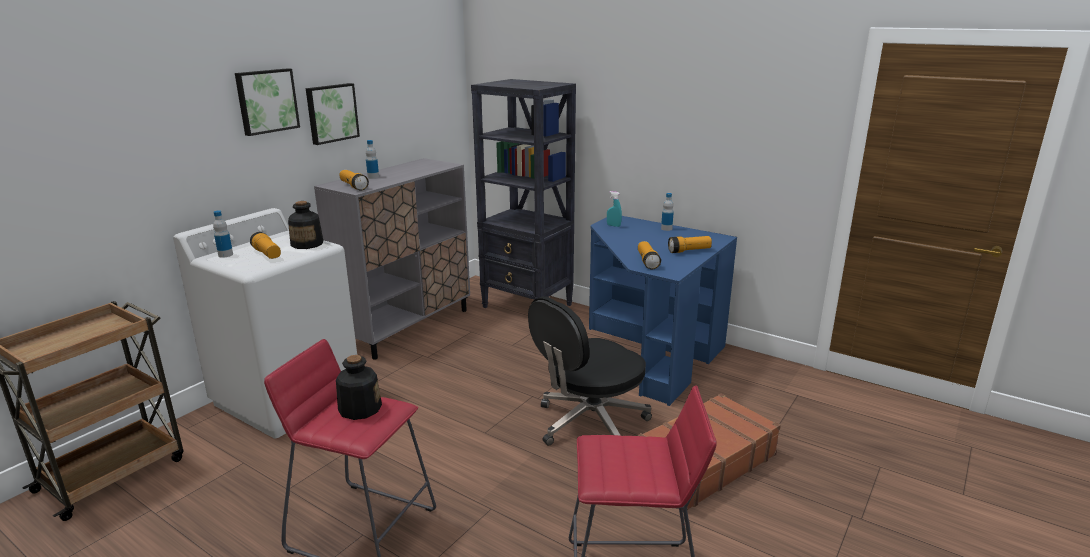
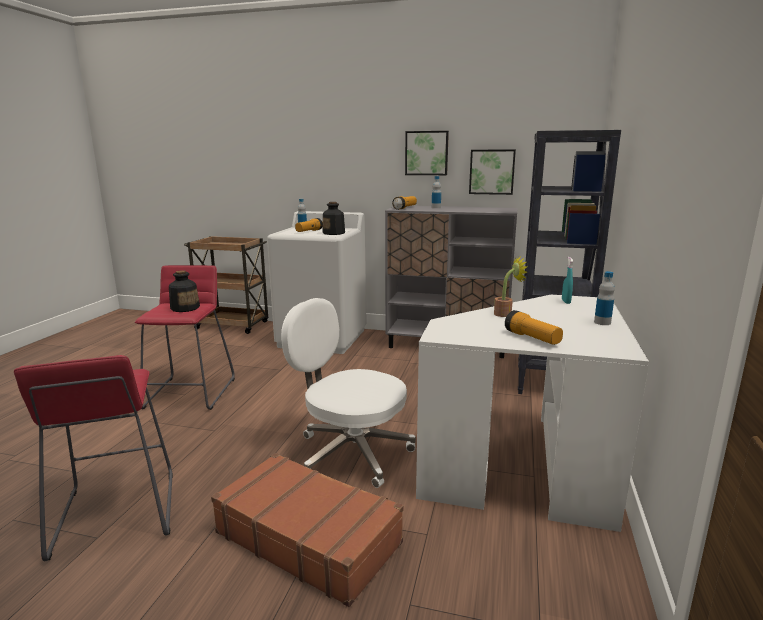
camera: 70 degrees right, 5 degrees down
picture [235,68,300,136] -> picture moved to [469,149,516,195]
black office chair [528,296,652,446] -> white office chair [281,298,416,488]
blue desk [589,216,737,406] -> white desk [416,295,649,532]
flashlight [638,241,661,270] -> none
none -> potted plant [494,256,528,317]

